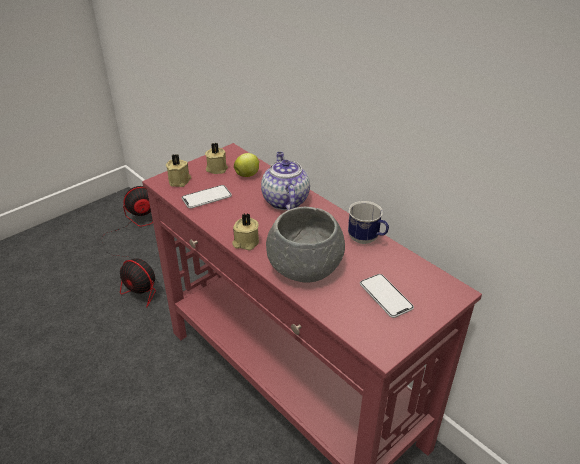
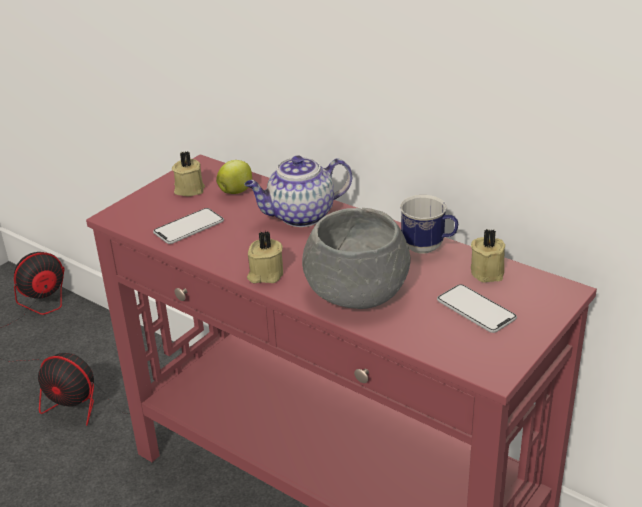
camera: 10 degrees left, 5 degrees down
beige candle [166,154,191,187] -> beige candle moved to [471,229,505,283]
teapot [261,152,310,210] -> teapot turned 90 degrees counterclockwise [244,156,352,227]

